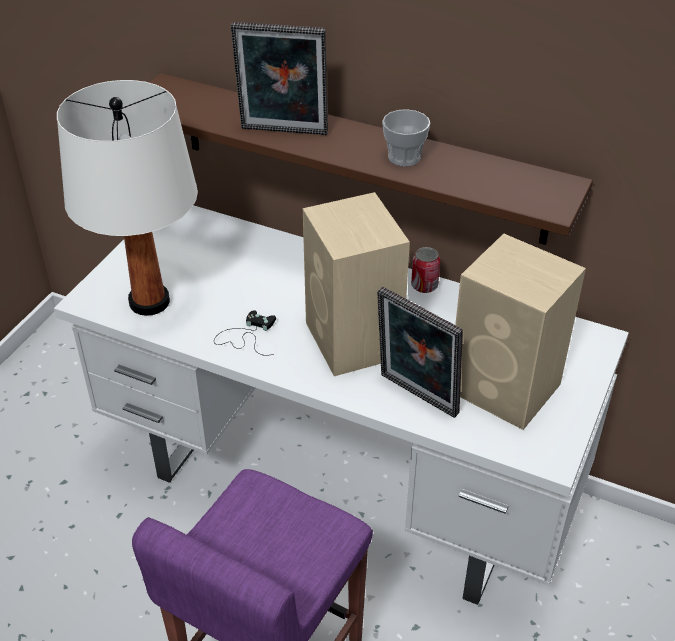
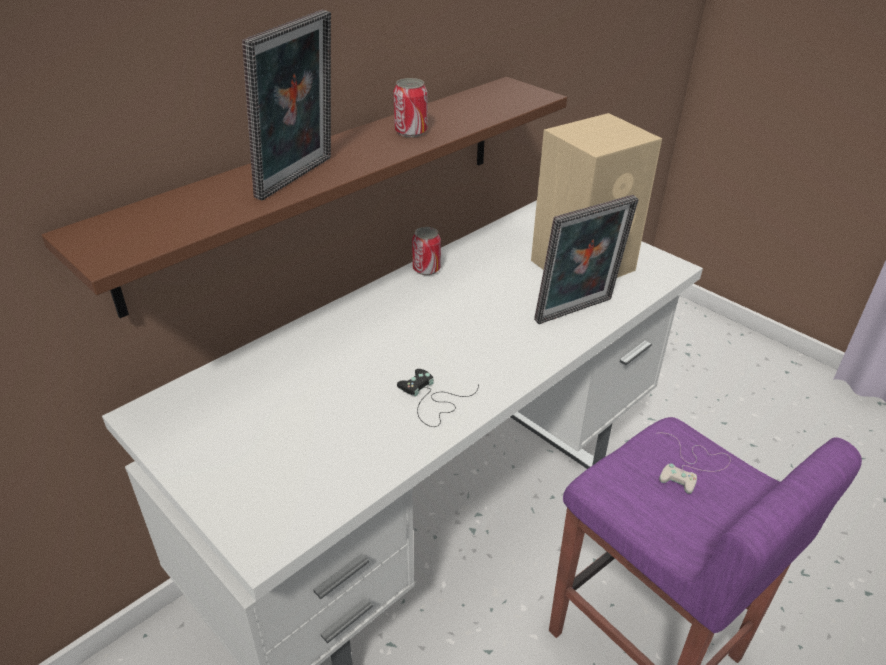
camera: 70 degrees left, 5 degrees down
white table lamp [57,80,198,316] -> none
beige speaker [303,192,410,376] -> none
cup [382,109,430,167] -> can [393,78,427,137]
none -> white game controller [656,433,731,494]

